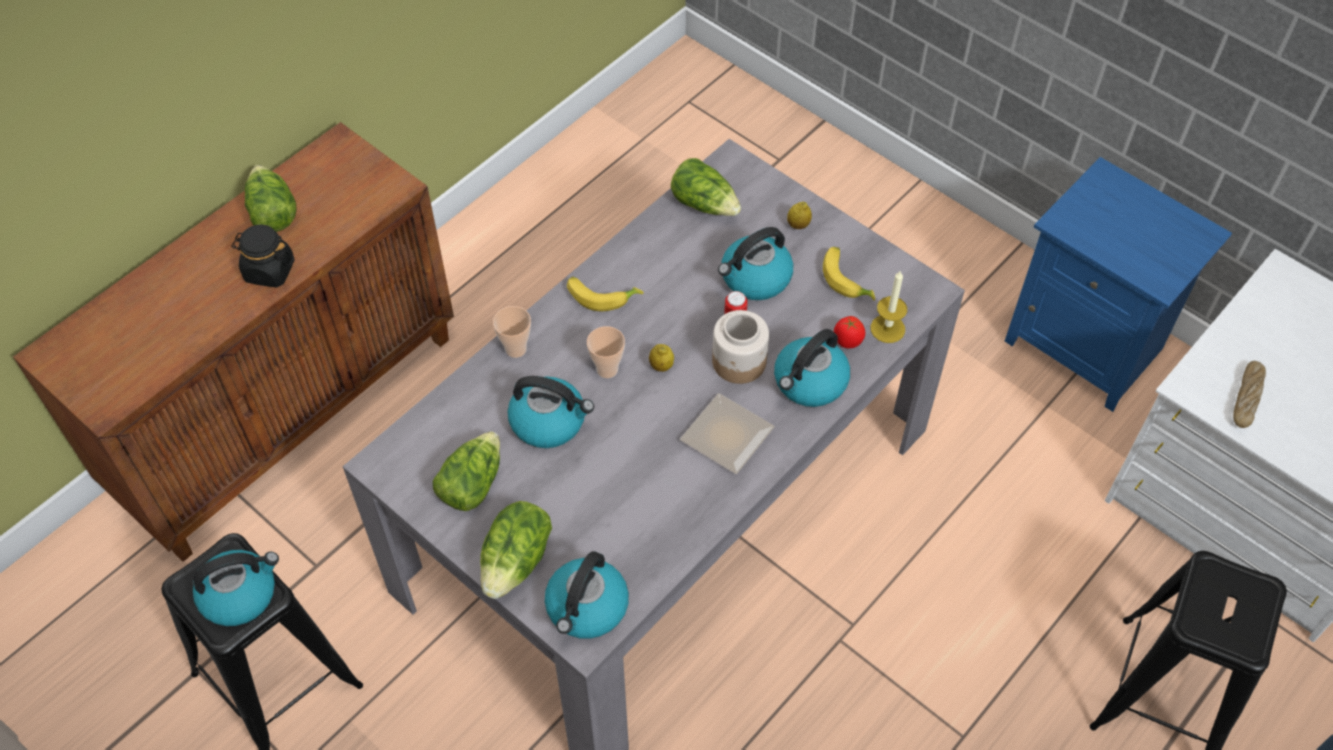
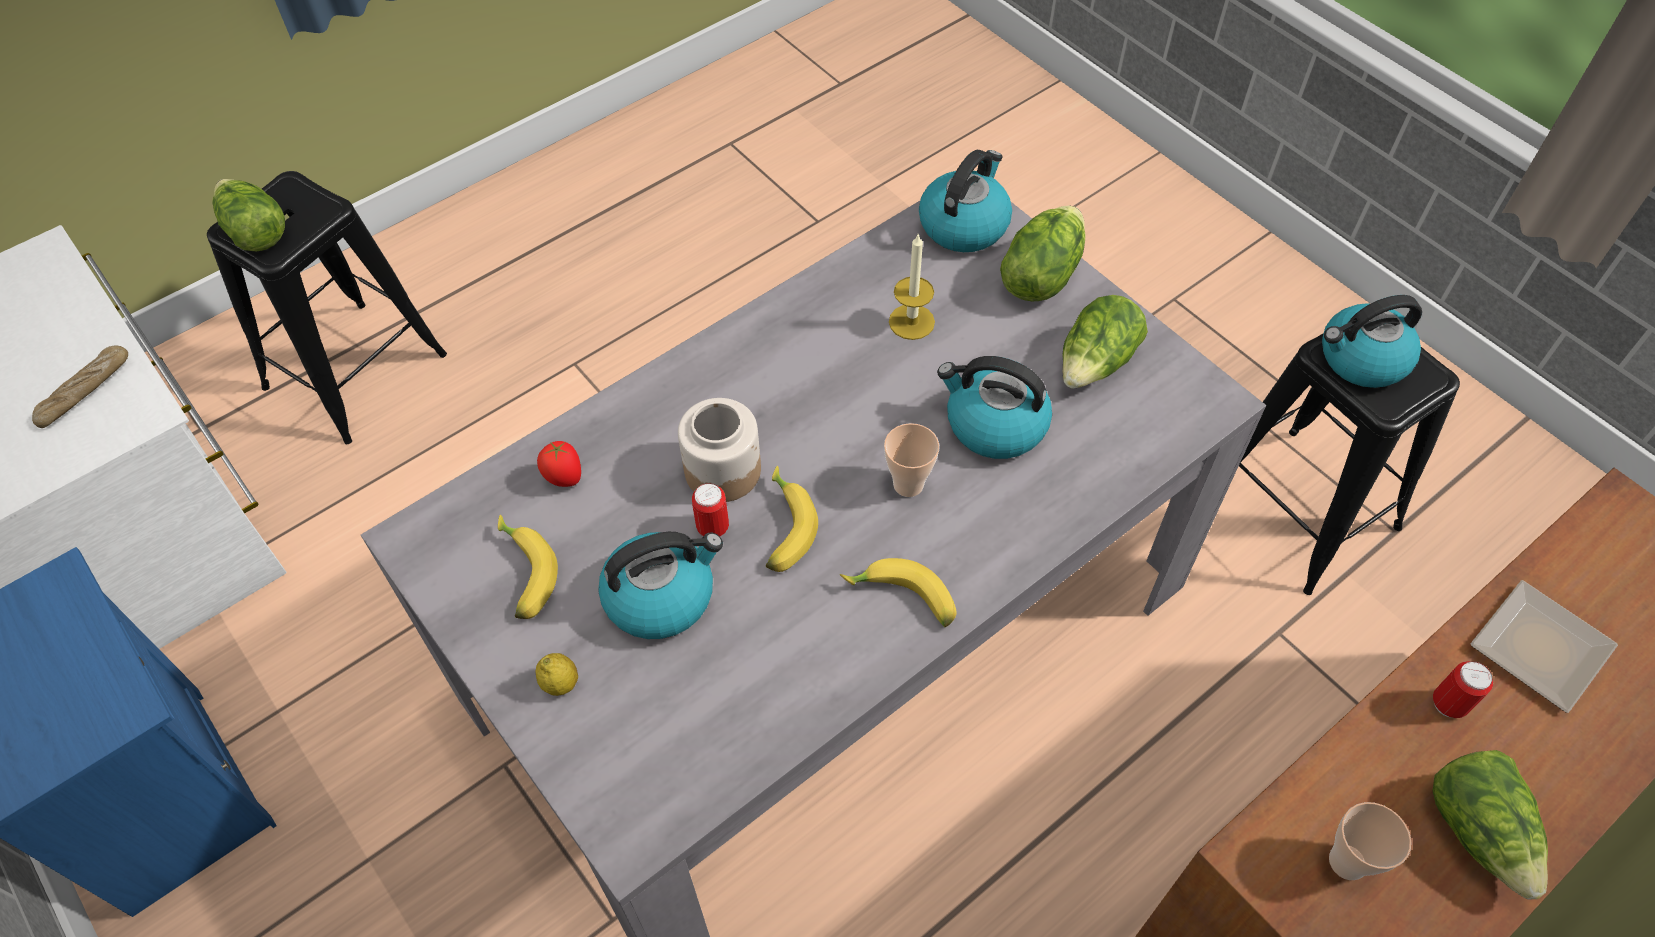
camera: 170 degrees left, 0 degrees up
black jar [231,225,295,287] -> can [1433,661,1493,718]
cup [493,306,531,358] -> cup moved to [1329,802,1411,880]
lemon [649,344,674,372] -> none
lettuce [671,158,741,216] -> lettuce moved to [213,179,285,251]
plate [680,393,775,474] -> plate moved to [1470,580,1618,713]
kettle [774,329,850,407] -> none
candle [870,270,907,343] -> candle moved to [889,235,935,340]
none -> banana [766,466,818,572]

